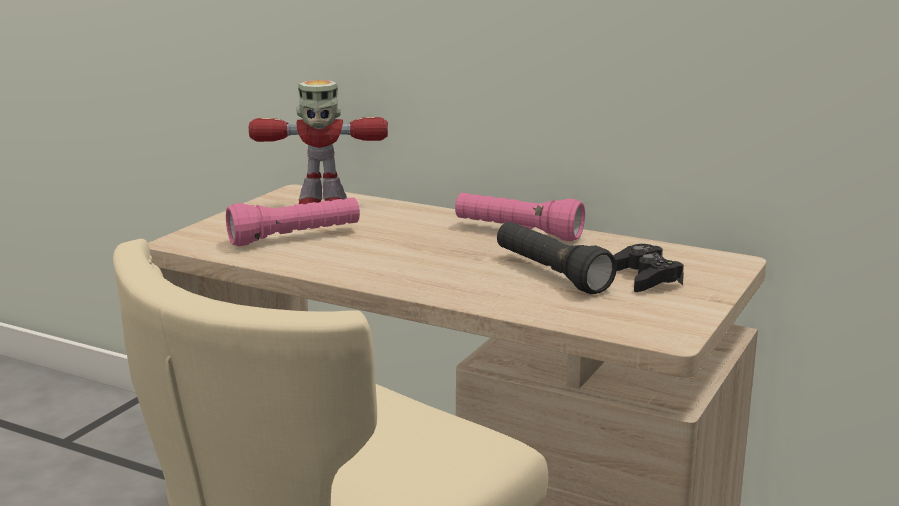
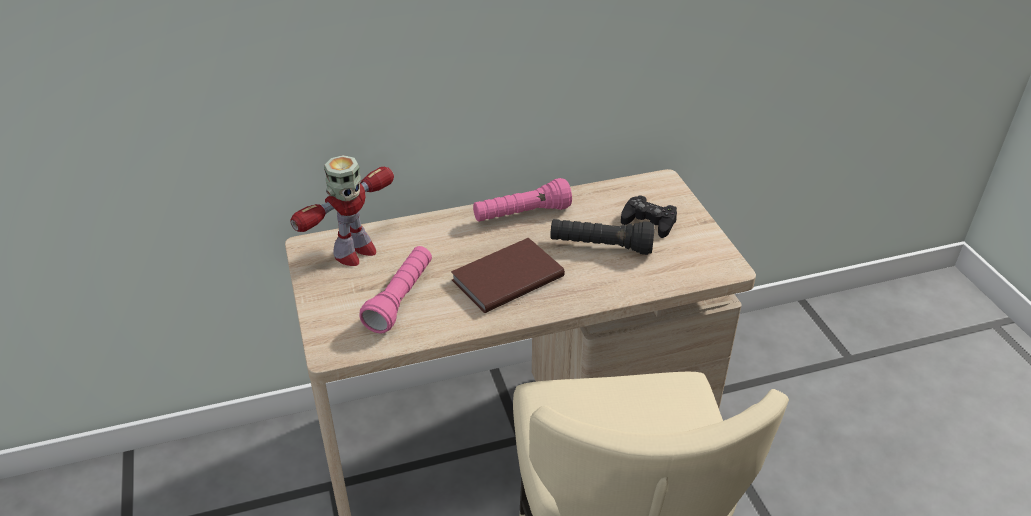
camera: 45 degrees left, 20 degrees up
none -> brown book [451,238,565,313]

